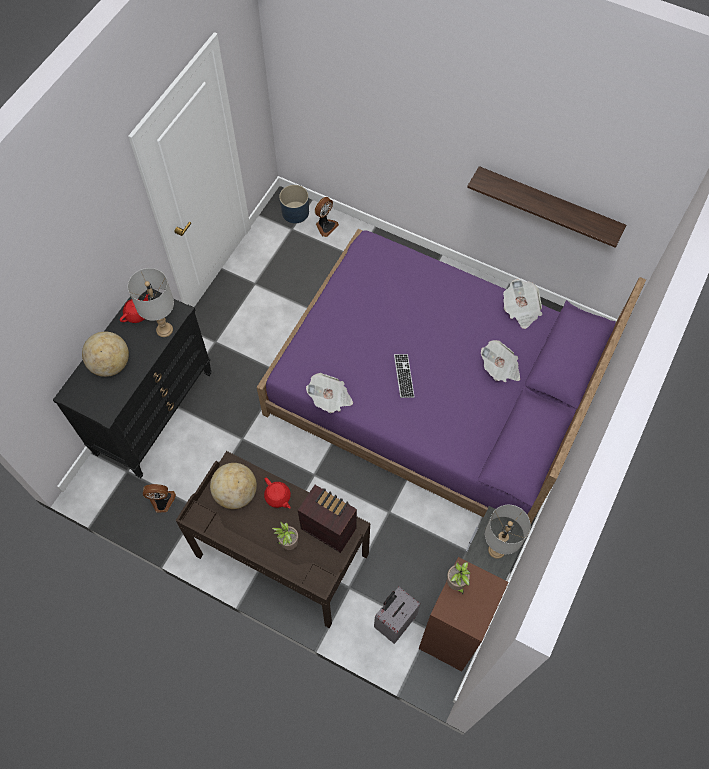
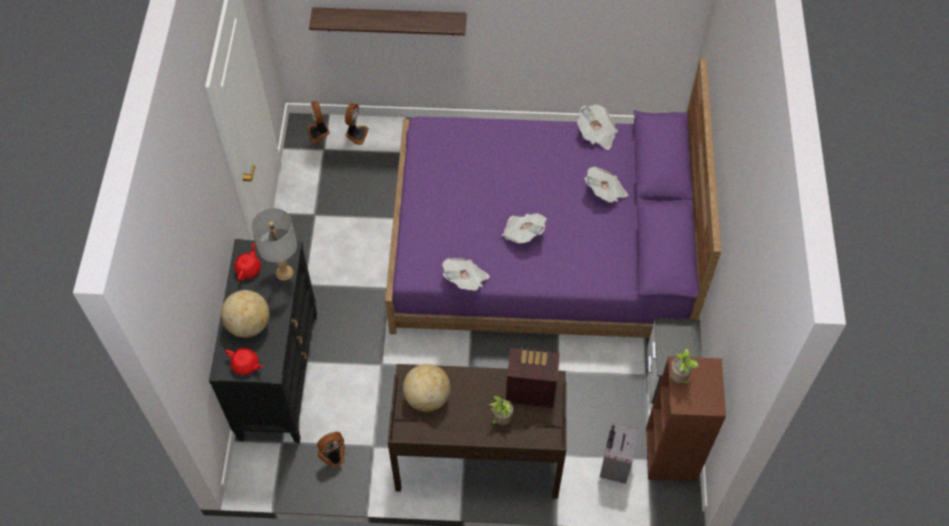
camera: 25 degrees left, 5 degrees down
red teapot [264,477,291,509] -> red teapot moved to [225,348,263,375]
blue planter [279,185,309,223] -> fan [307,101,330,143]
keyboard [394,354,414,398] -> newspaper [502,213,547,243]
shelf [467,166,626,248] -> shelf moved to [309,7,467,36]
grey table lamp [485,505,531,559] -> none

